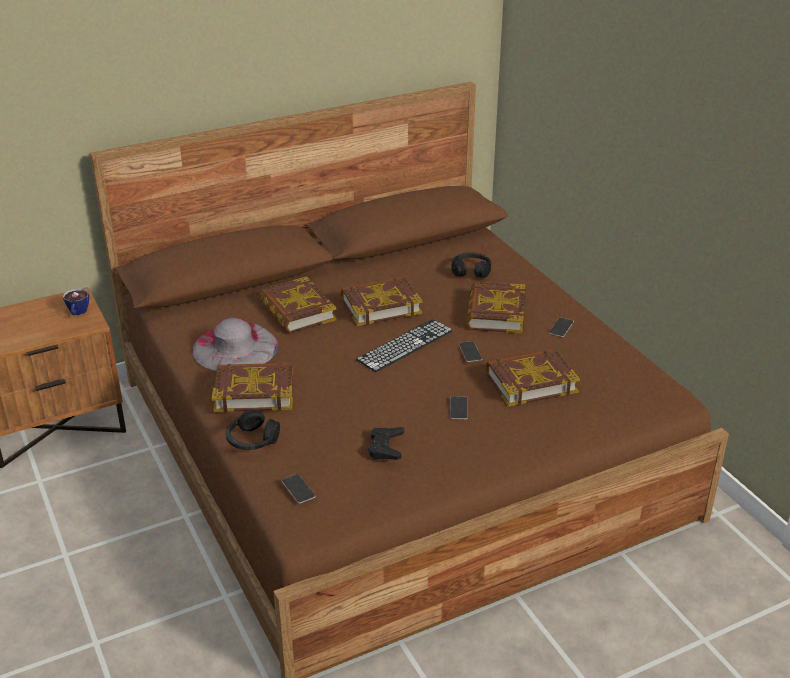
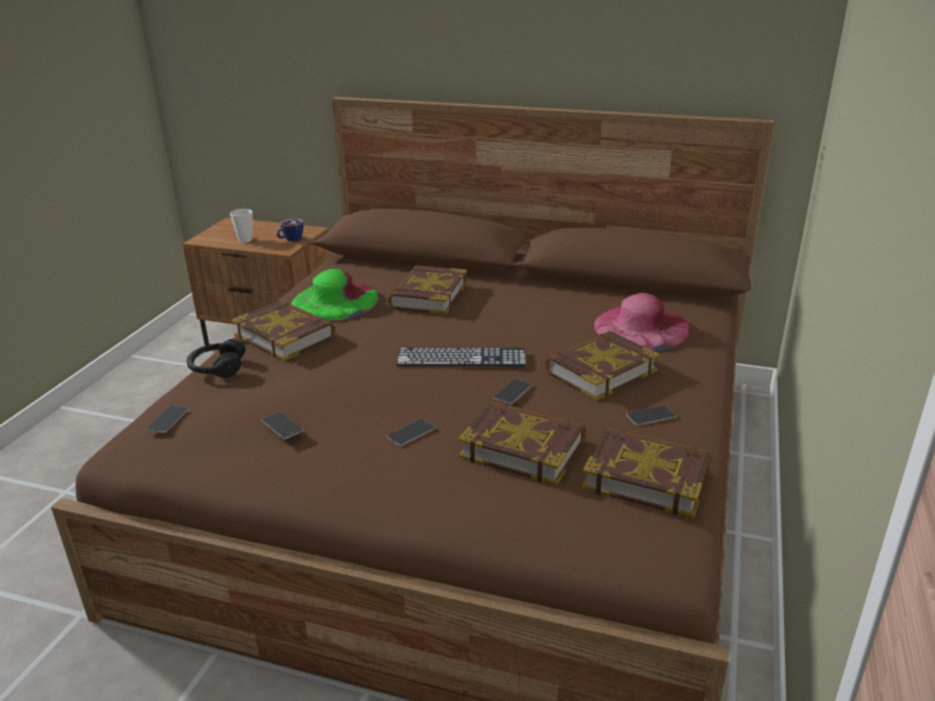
camera: 45 degrees right, 5 degrees down
grey hat [192,318,279,371] -> green hat [291,269,379,321]
book [341,277,422,326] -> book moved to [582,427,712,518]
black game controller [368,427,404,460] -> phone [261,412,304,439]
black headphones [451,252,491,278] -> pink hat [594,293,690,351]
none -> cup [230,209,252,243]

